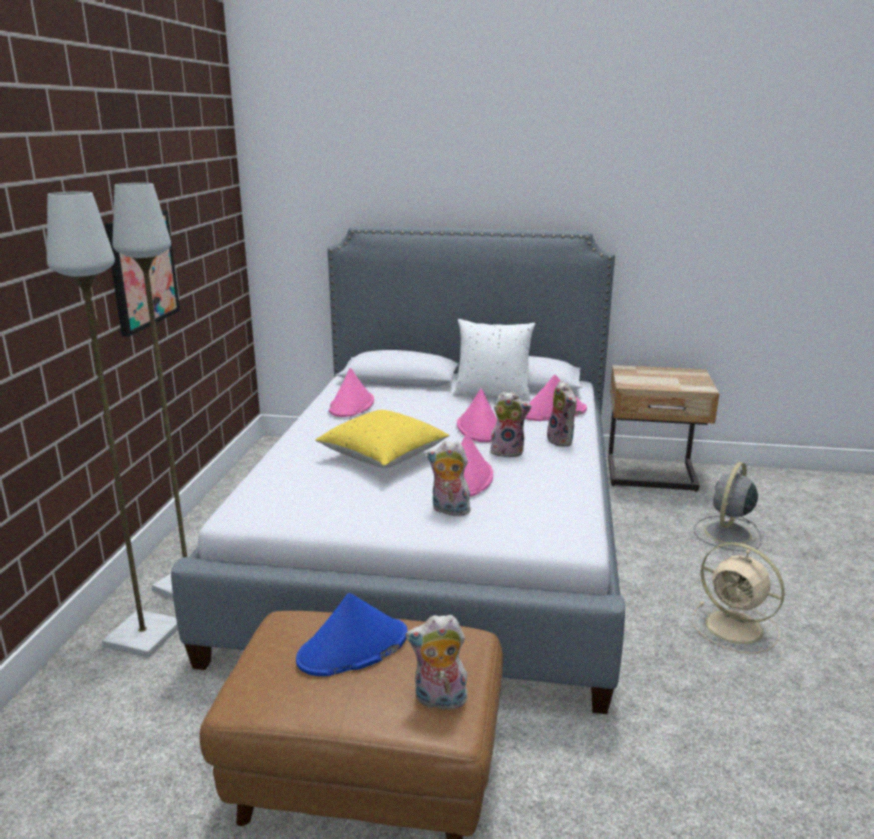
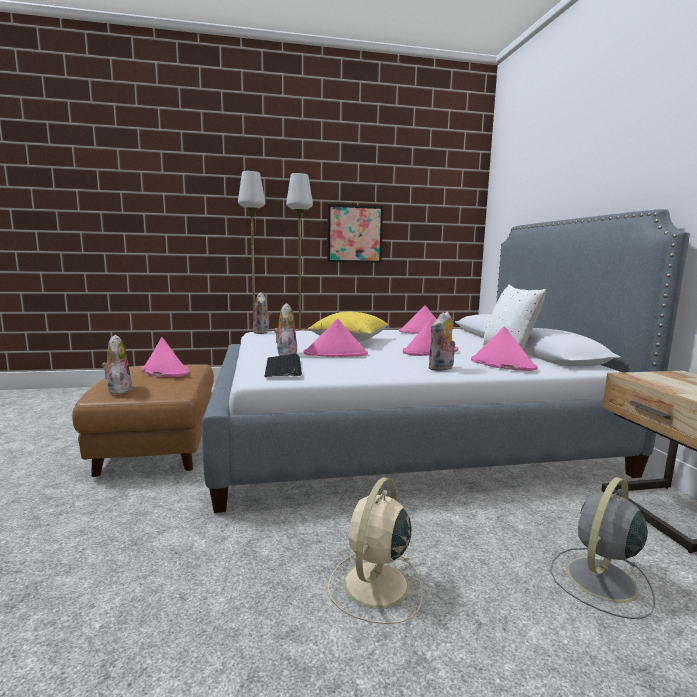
camera: 70 degrees right, 10 degrees down
blue hat [296,593,407,676] -> pink hat [141,337,189,377]
plush toy [490,391,532,458] -> plush toy moved to [253,292,271,334]
grey fan [694,462,761,552] -> grey fan turned 60 degrees counterclockwise [550,477,655,619]
none -> keyboard [265,354,302,377]

